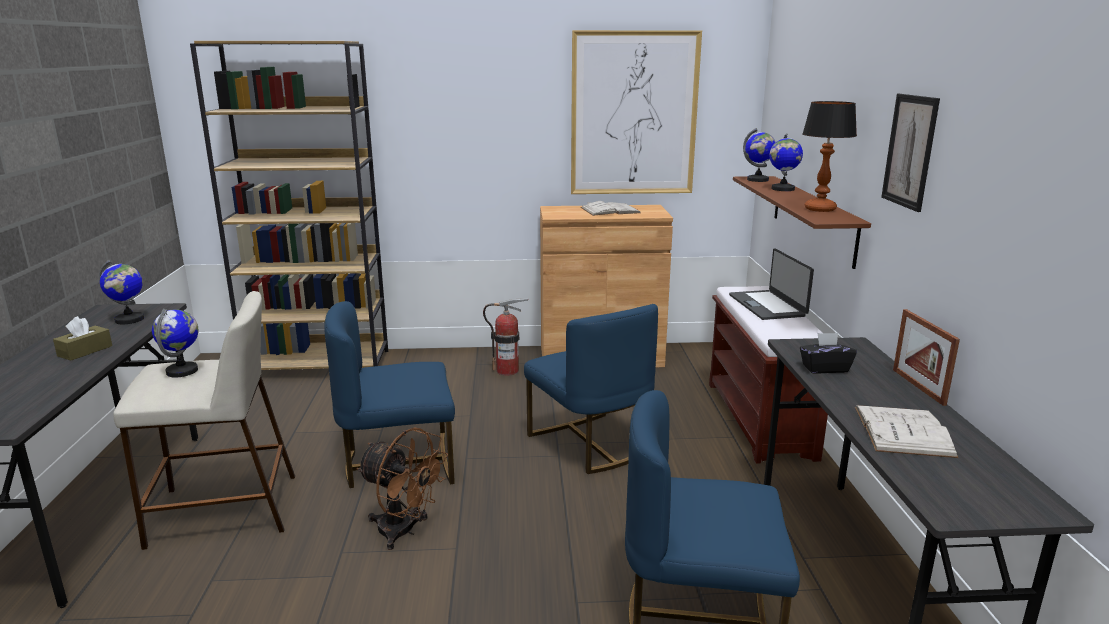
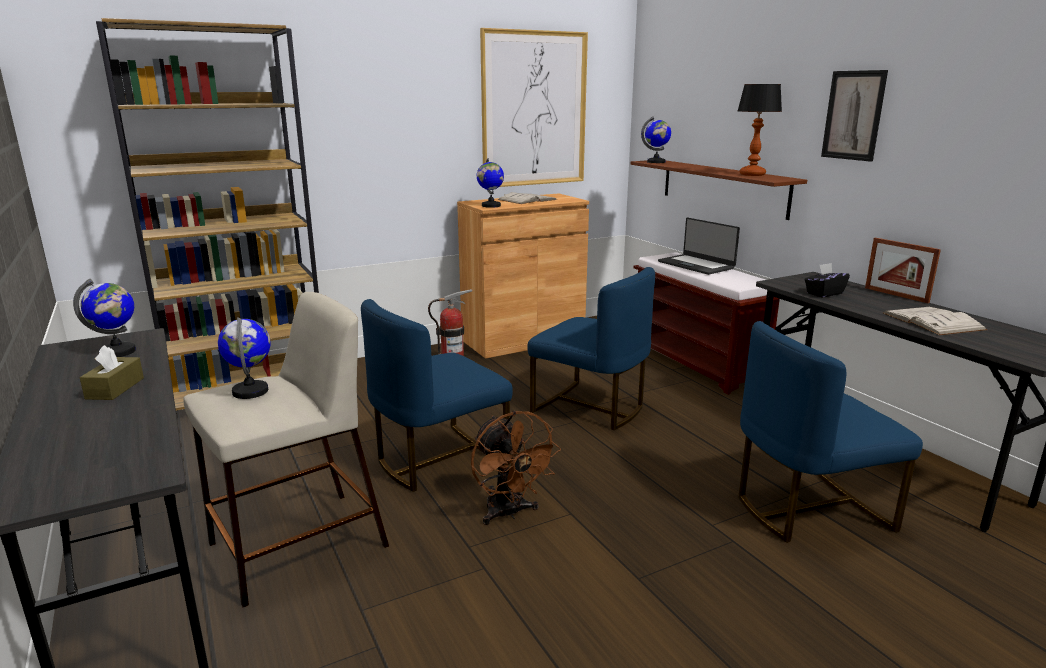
camera: 25 degrees left, 0 degrees up
brown fan [356,427,448,550] -> brown fan turned 60 degrees clockwise [471,411,561,525]
globe [769,133,803,191] -> globe moved to [477,158,504,208]

